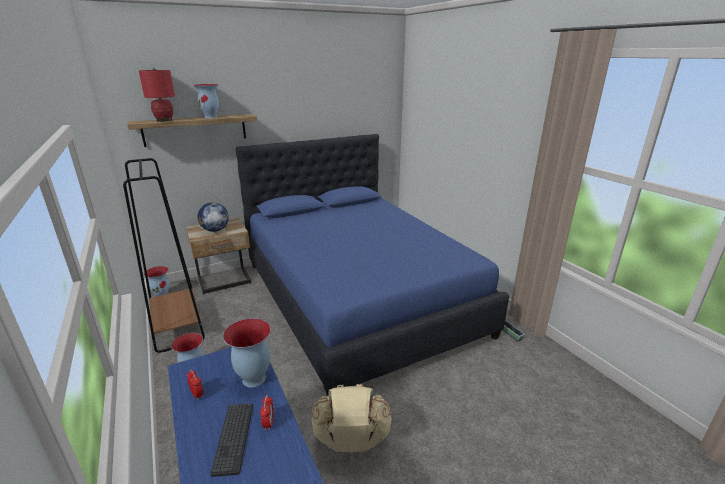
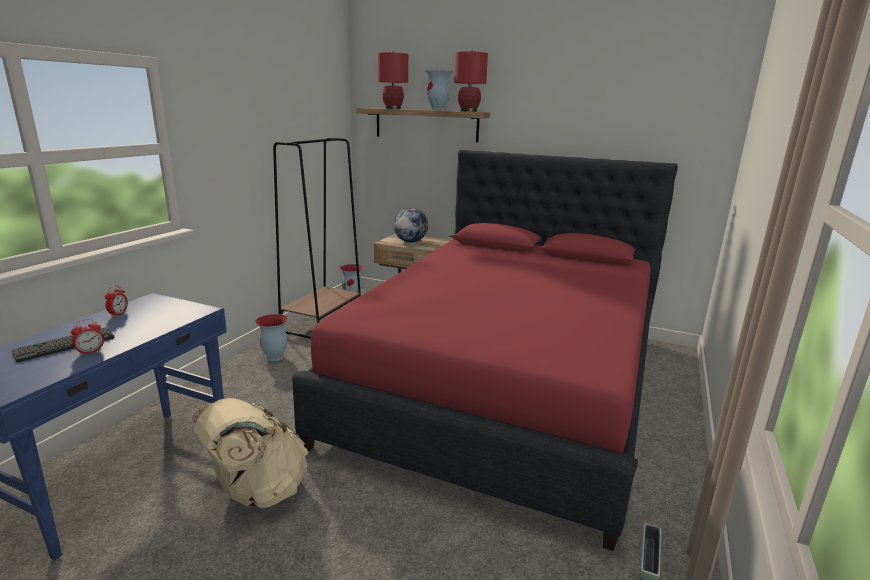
camera: 50 degrees right, 5 degrees down
vase [223,318,271,387] -> none
blue bed [236,134,509,396] -> red bed [292,150,678,551]
none -> red table lamp [454,50,488,112]

